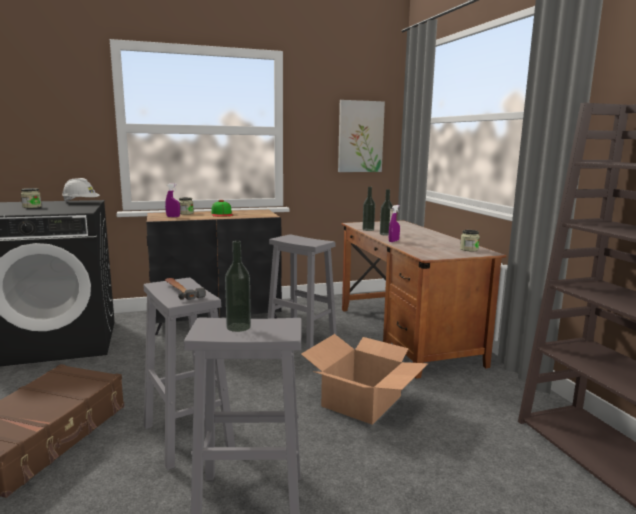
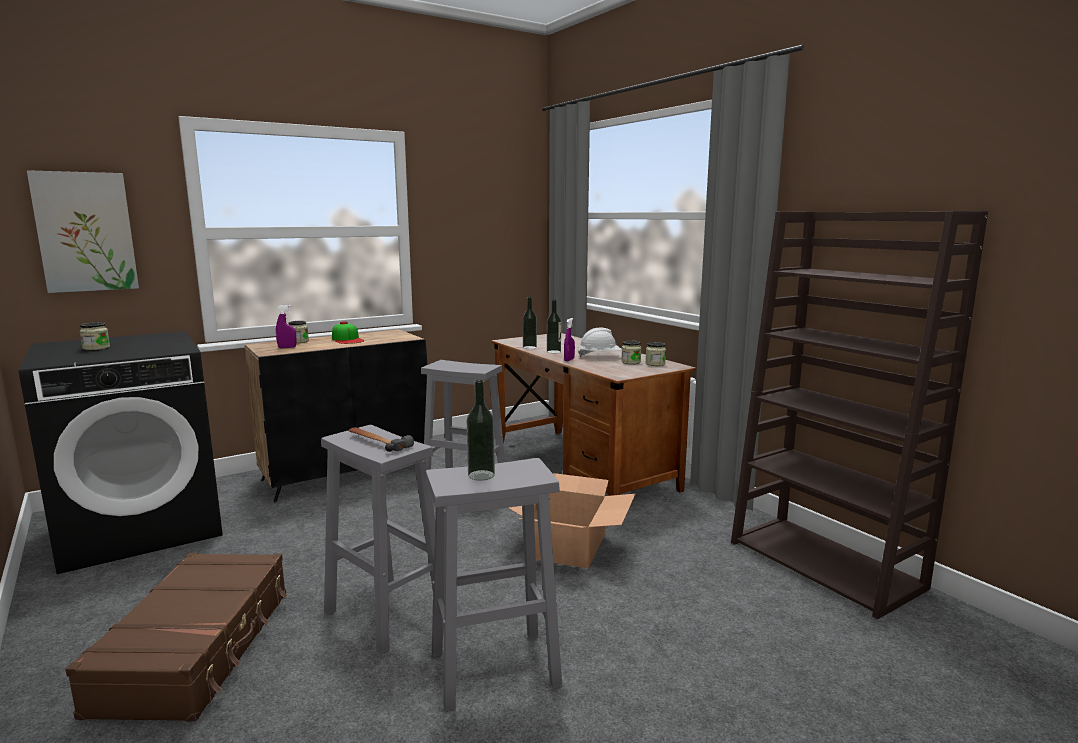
camera: 15 degrees left, 0 degrees up
white hard hat [62,178,100,202] -> white hard hat moved to [578,328,622,357]
picture [338,100,385,172] -> picture moved to [27,170,139,293]
none -> jar [621,341,641,364]

